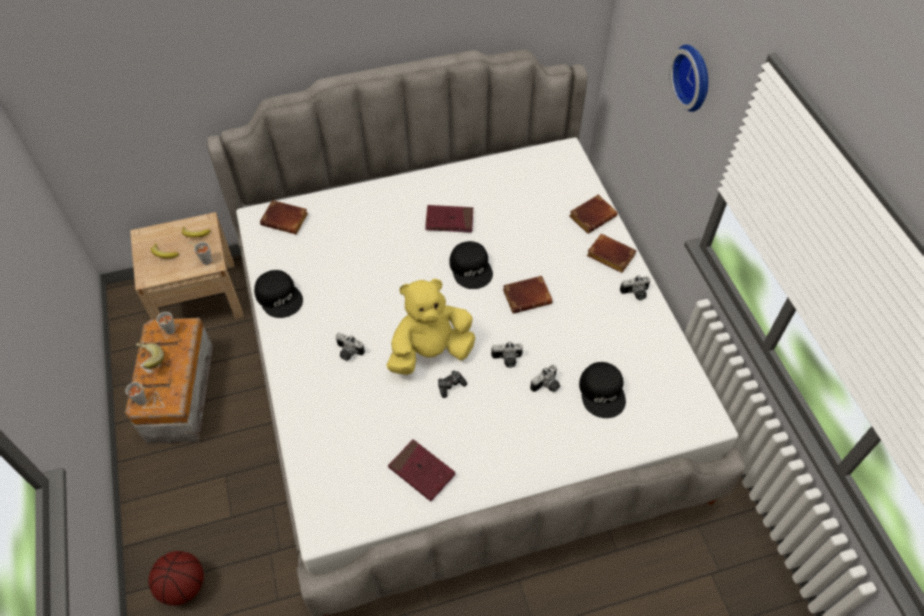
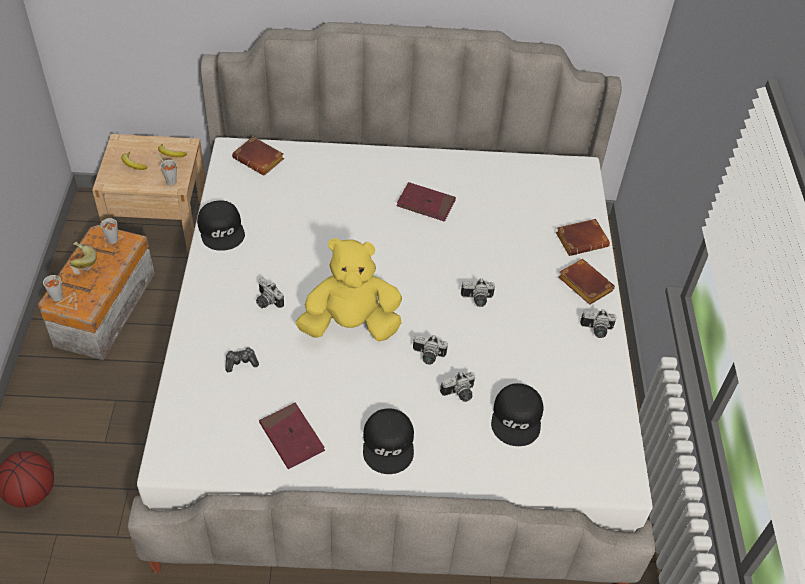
camera: 15 degrees right, 5 degrees down
game controller [438,371,467,398] -> game controller moved to [225,347,259,372]
black cap [449,241,493,289] -> black cap moved to [363,408,414,474]
brown book [503,276,552,314] -> camera [461,278,495,307]
wall clock [670,45,708,112] -> none

